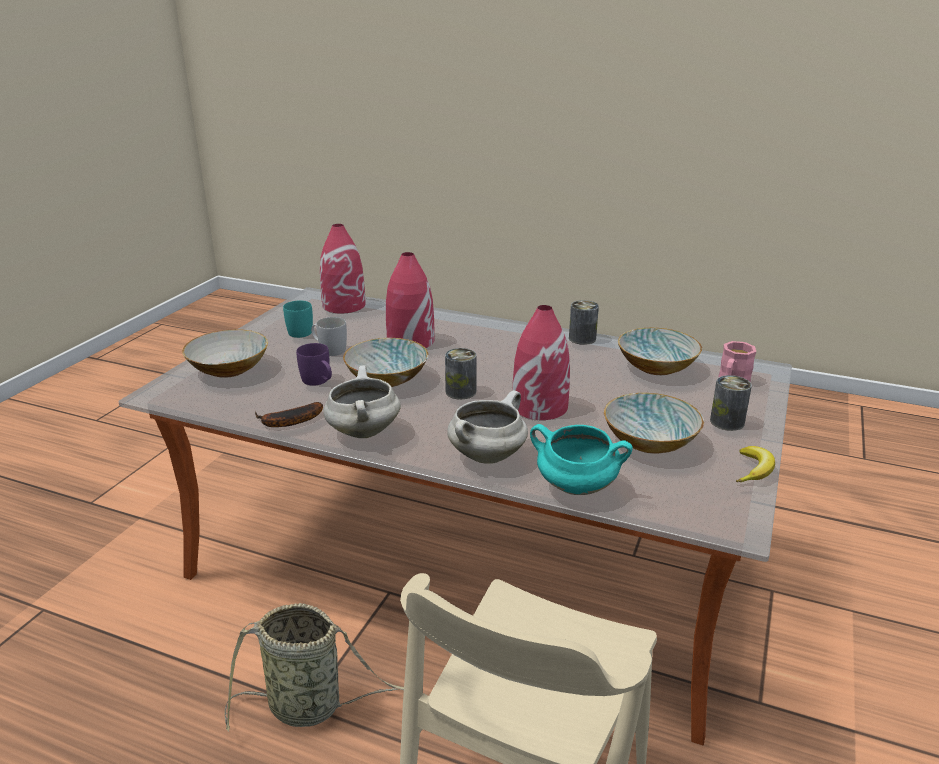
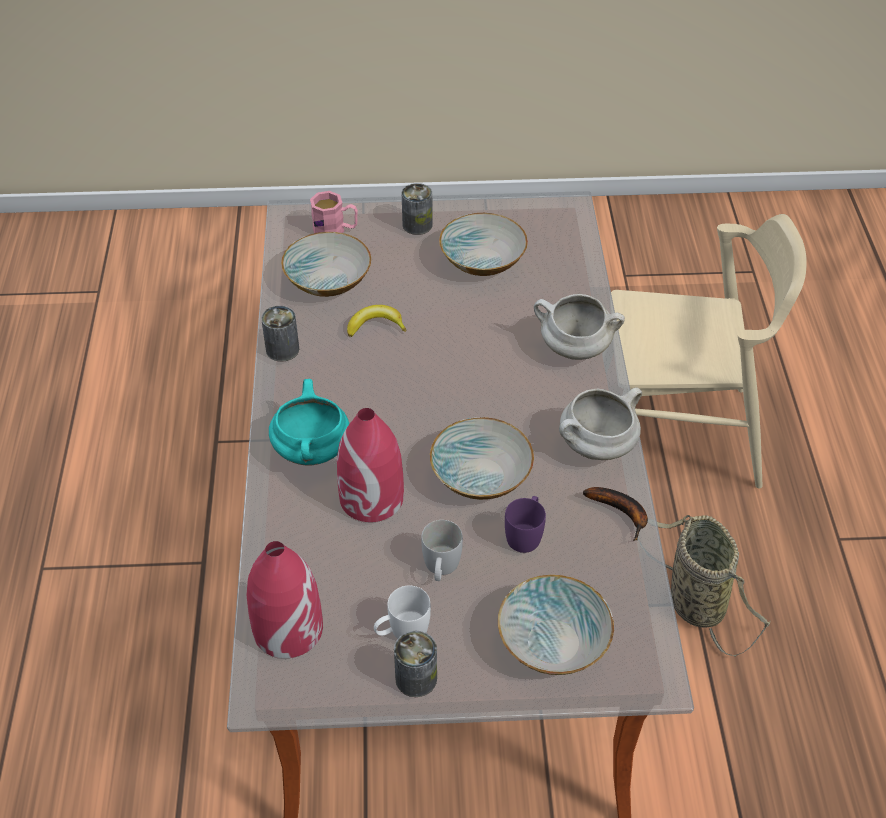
camera: 115 degrees left, 20 degrees up
turquoise mug [283,301,313,338] -> white mug [374,585,431,639]
can [445,348,477,399] -> can moved to [394,631,437,697]
red vase [513,305,570,420] -> none
turquoise cooking pot [530,424,633,495] -> turquoise cooking pot moved to [269,379,350,466]
banana [736,446,775,482] -> banana moved to [347,305,406,337]

